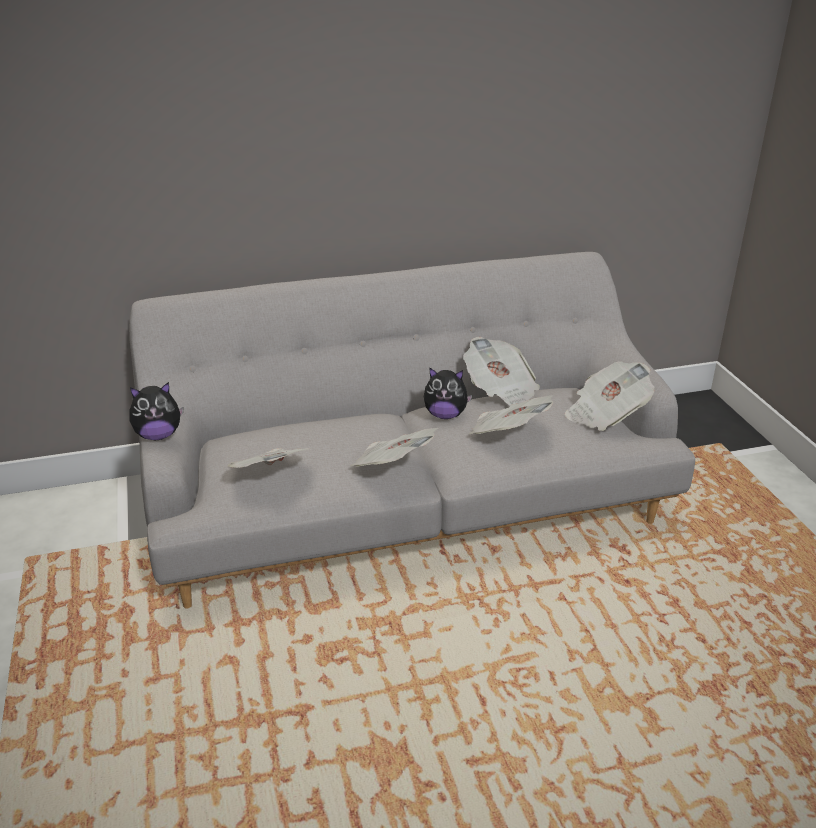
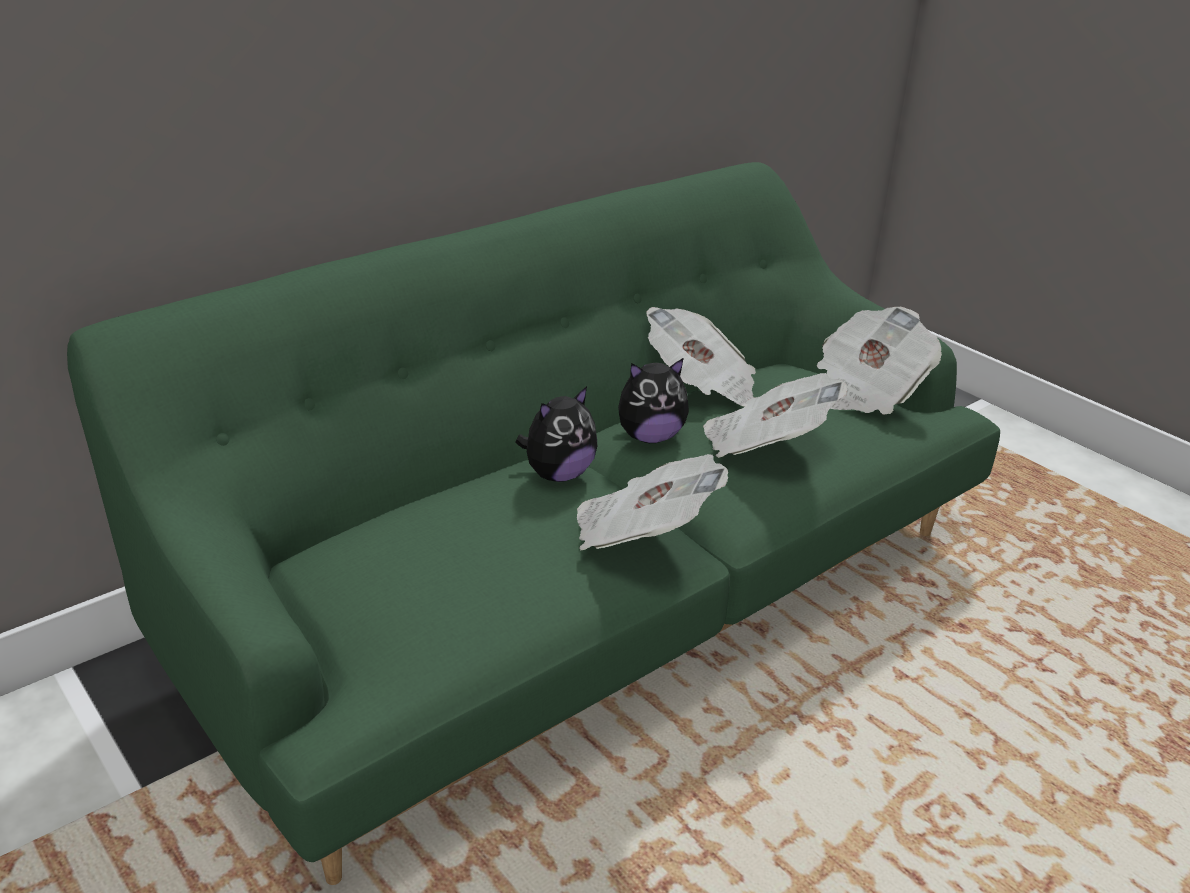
camera: 25 degrees left, 0 degrees up
grey sofa [129,252,695,609] -> green sofa [67,162,1000,885]
plush toy [130,382,183,440] -> plush toy moved to [515,386,597,482]
newspaper [228,448,311,468] -> none

